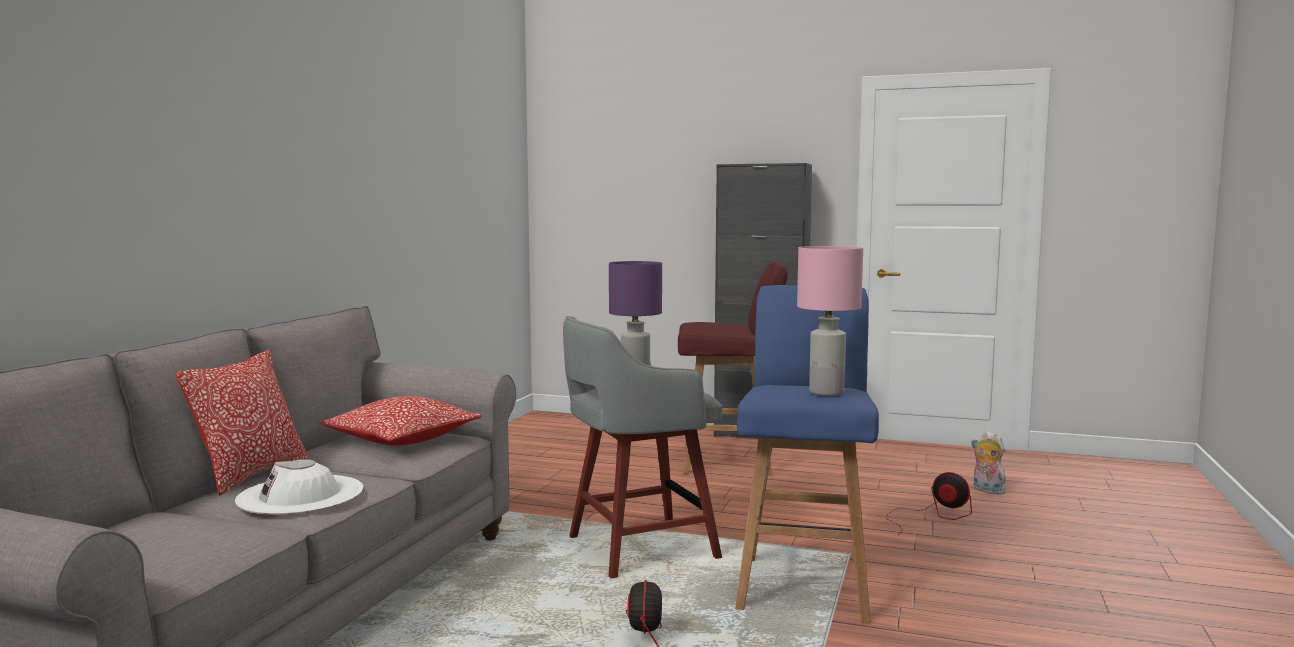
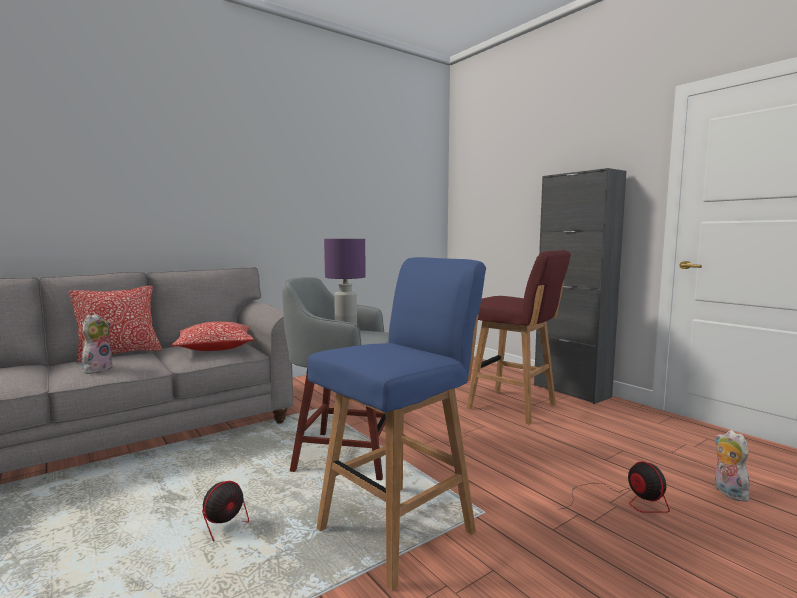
camera: 35 degrees right, 0 degrees up
white hat [235,459,363,515] -> plush toy [82,314,113,374]
pink table lamp [797,246,863,396] -> none

